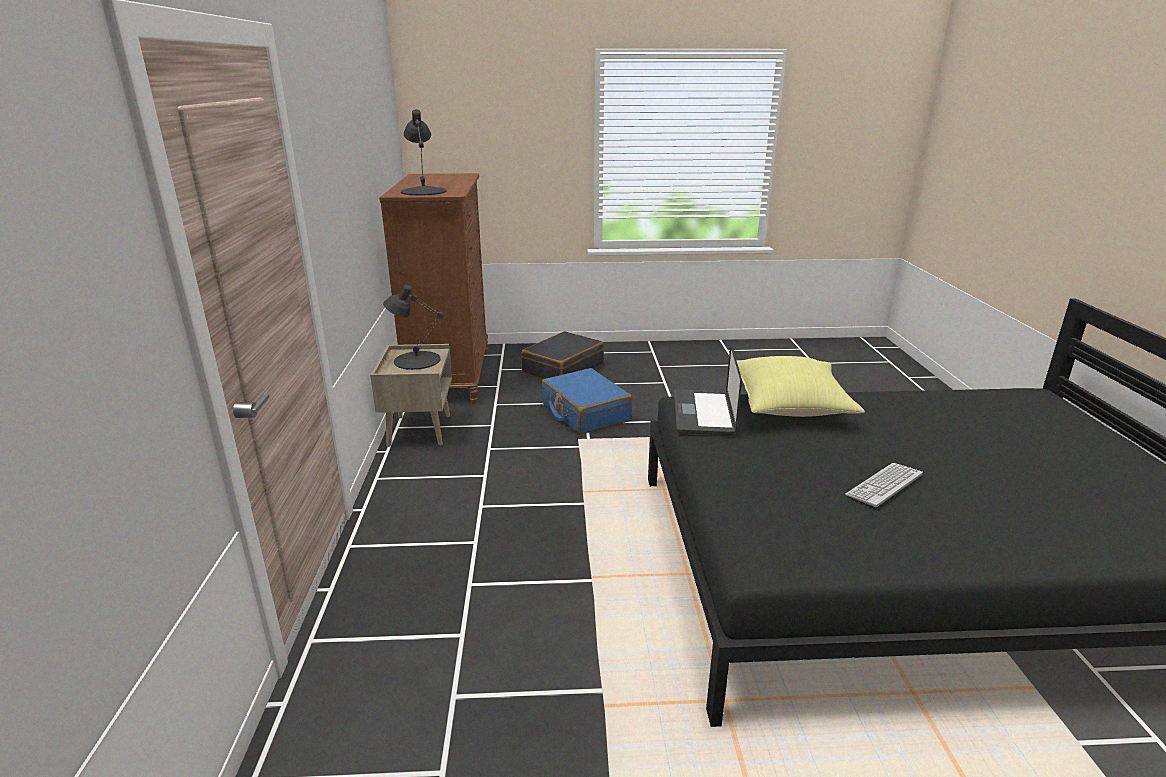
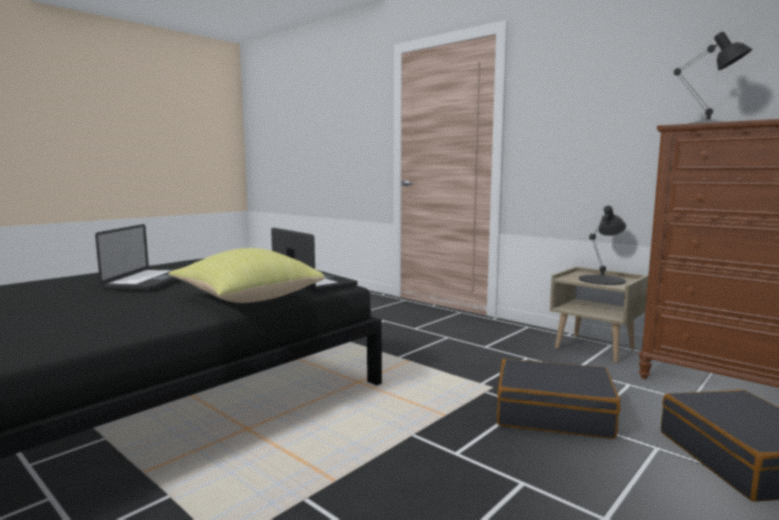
camera: 135 degrees right, 15 degrees down
blue suitcase [541,368,632,435] -> black suitcase [497,359,621,439]
keyboard [845,463,923,507] -> laptop [95,224,178,291]

